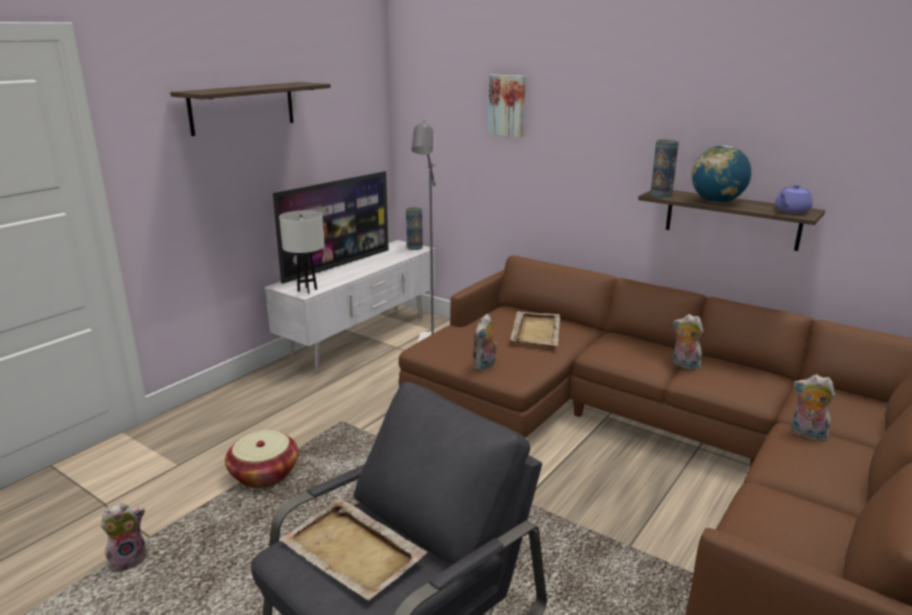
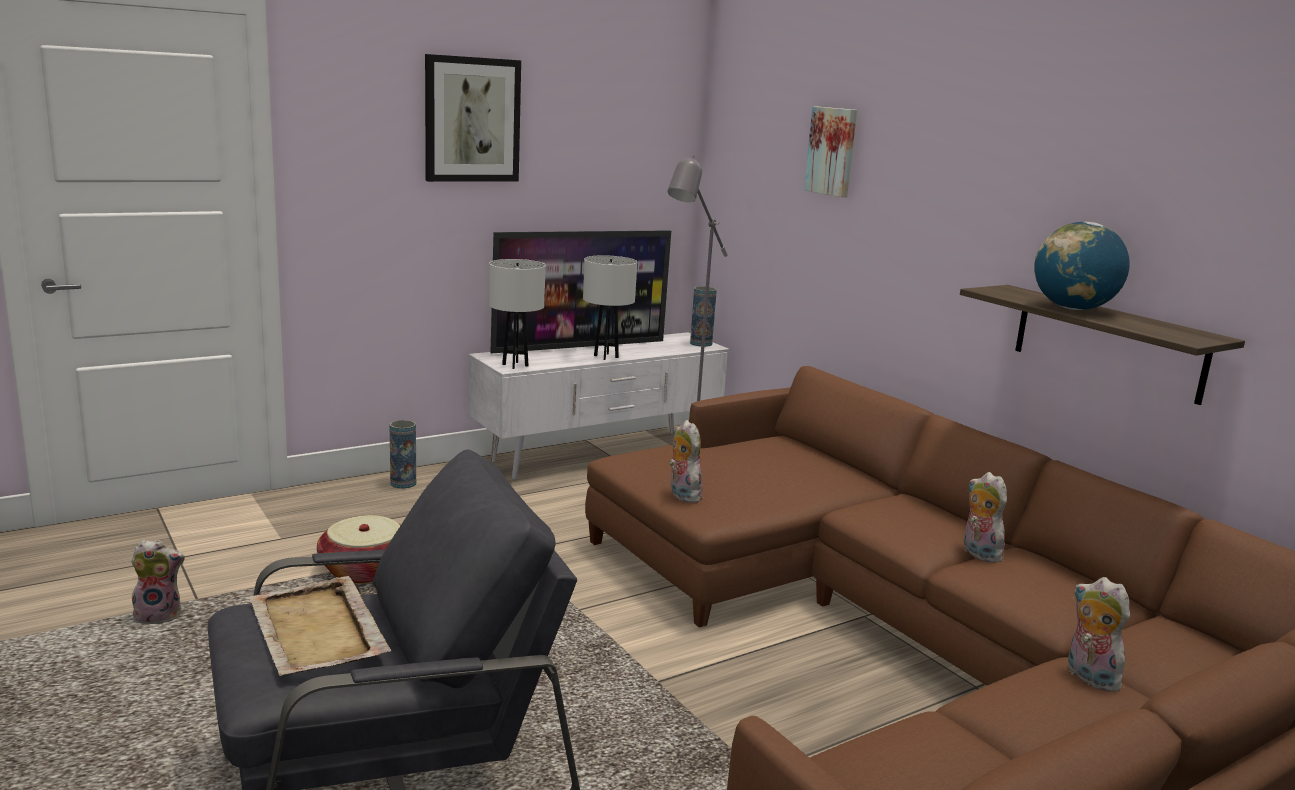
camera: 20 degrees right, 5 degrees down
shelf [170,82,331,136] -> picture [425,54,521,182]
plush toy [472,314,498,371] -> plush toy turned 105 degrees clockwise [669,420,703,503]
beige tray [510,311,560,346] -> none
vase [650,139,679,197] -> vase moved to [390,420,416,489]
purple teapot [775,184,813,213] -> none
none -> white table lamp [583,255,637,360]

